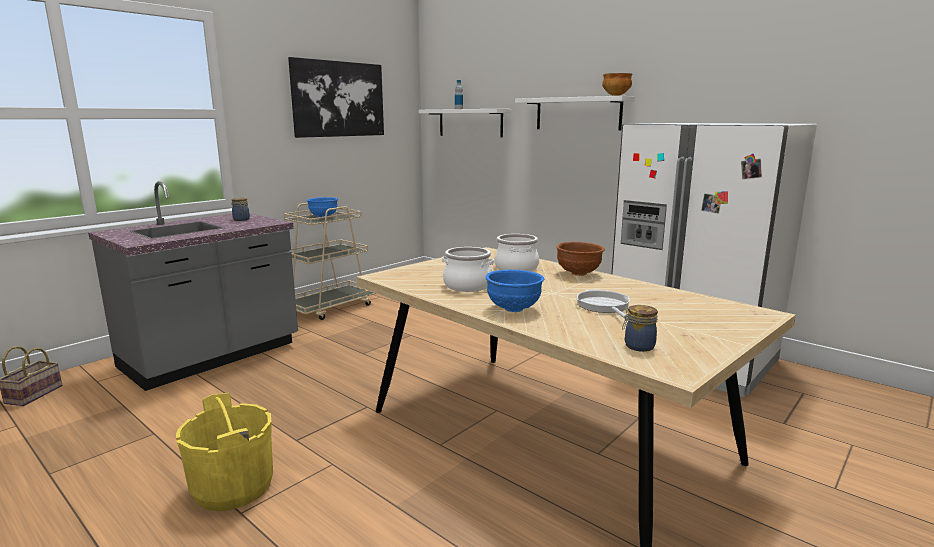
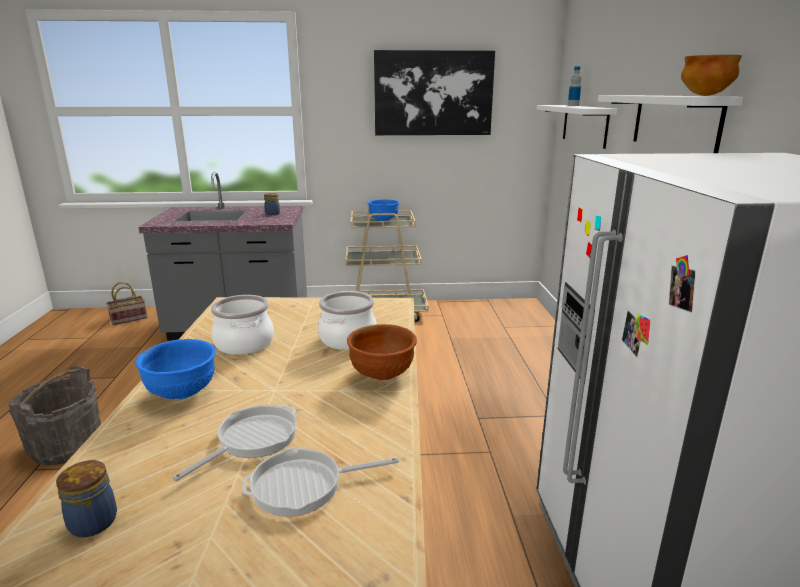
camera: 45 degrees right, 5 degrees up
yellow bucket [176,393,273,511] -> grey bucket [8,366,101,465]
none -> frying pan [242,448,399,517]

